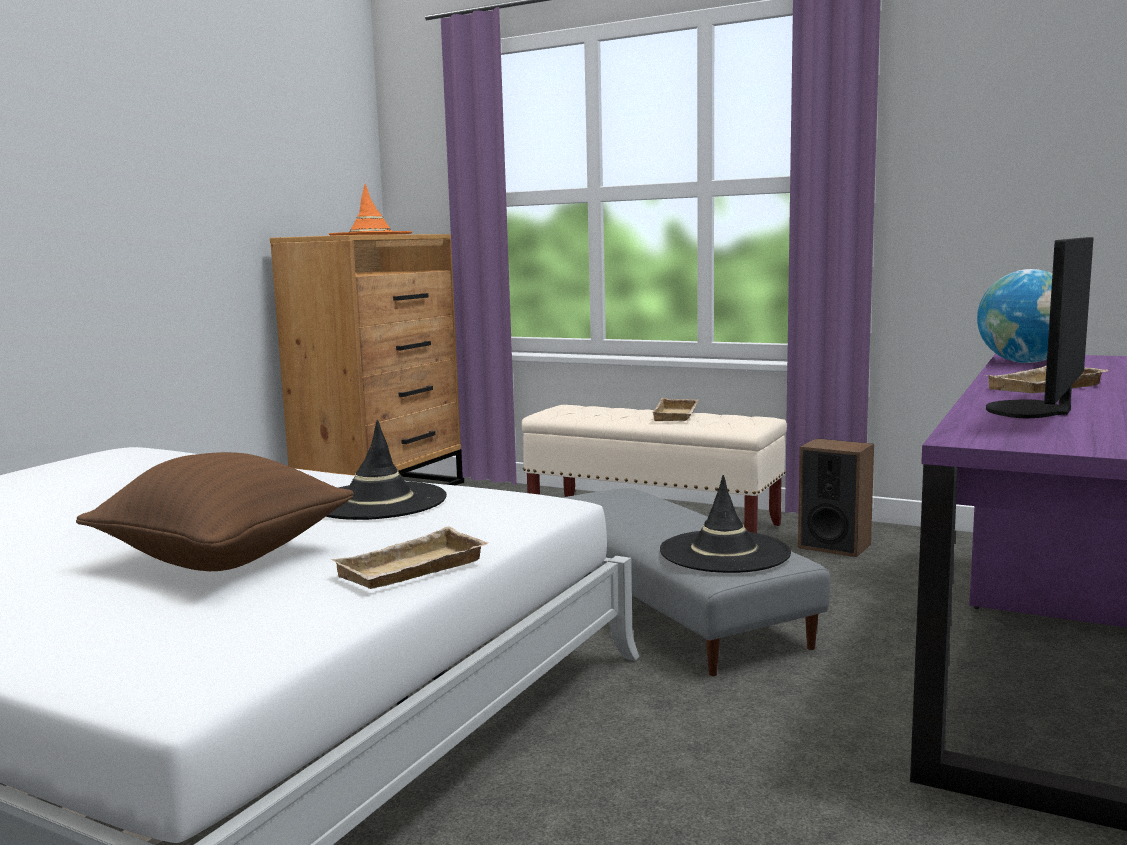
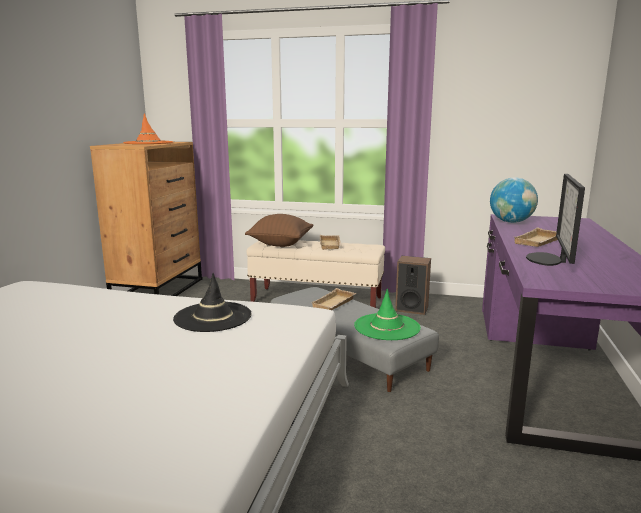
camera: 15 degrees left, 5 degrees up
brown pillow [76,452,354,571] -> brown pillow moved to [245,214,313,247]
beige tray [331,526,488,589] -> beige tray moved to [312,288,356,310]
black hat [660,475,791,573] -> green hat [354,289,421,340]

